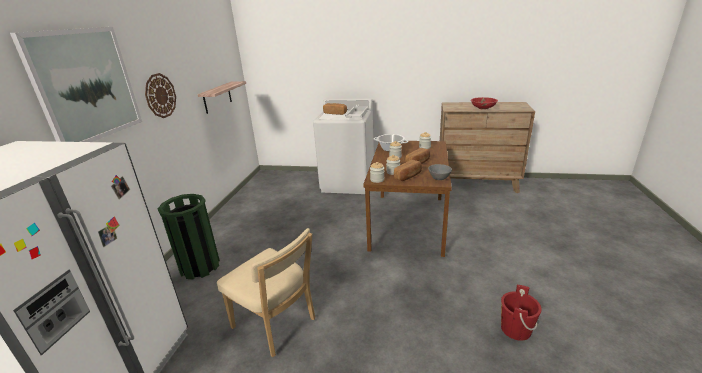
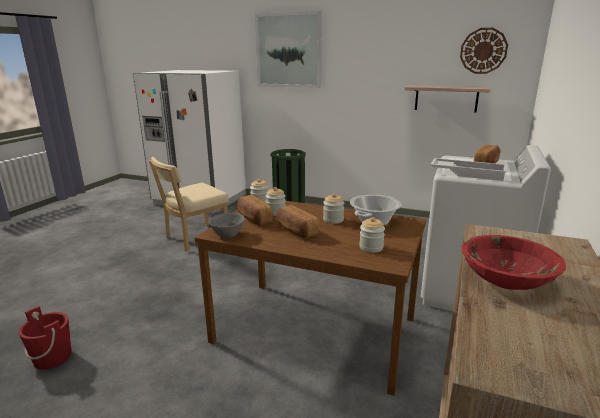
camera: 100 degrees right, 5 degrees down
wall clock [145,73,176,118] -> wall clock moved to [460,28,508,74]

